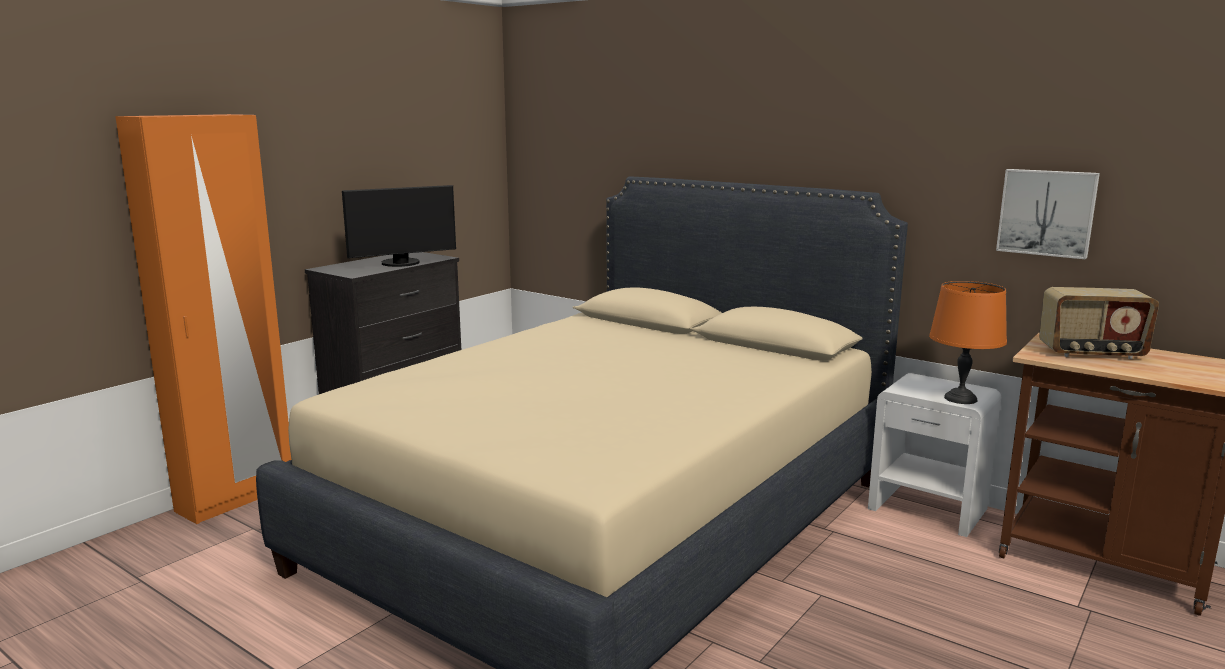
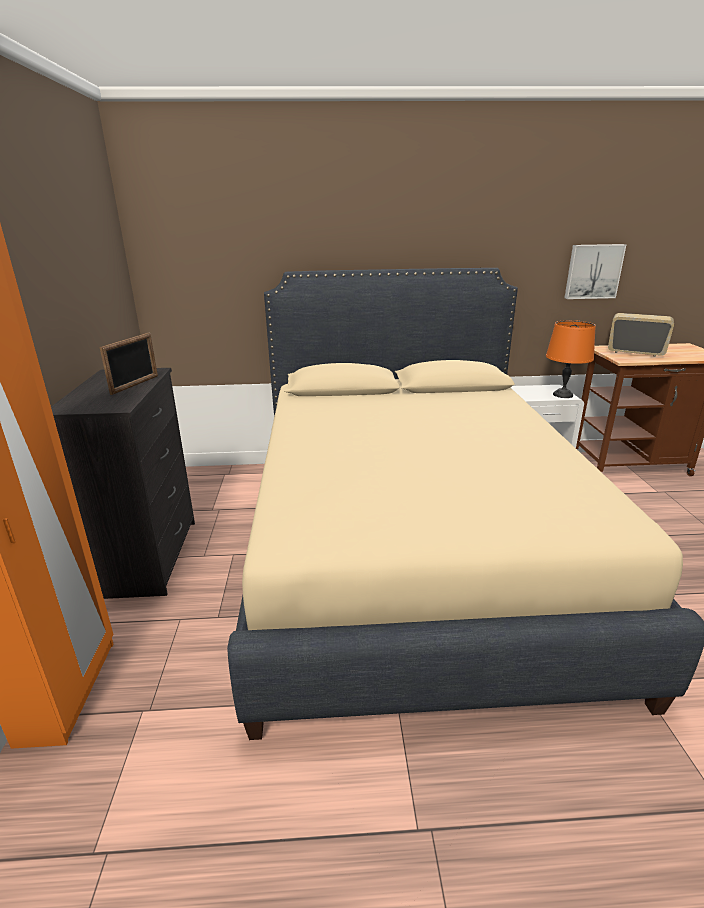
camera: 40 degrees left, 10 degrees up
monitor [342,185,456,267] -> picture frame [100,333,158,395]
radio [1039,287,1159,359] -> radio turned 120 degrees counterclockwise [608,313,674,357]

